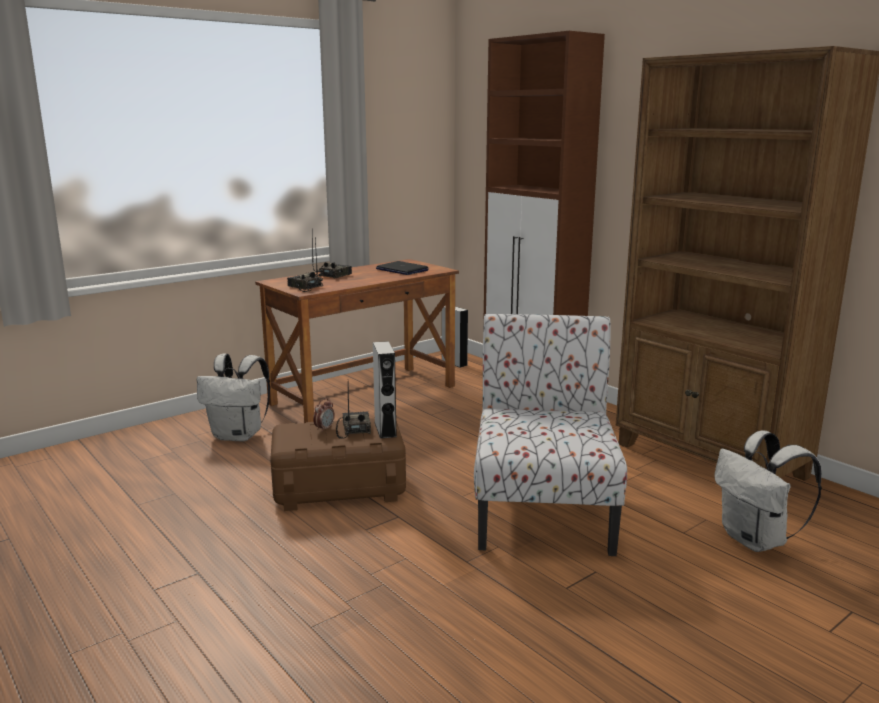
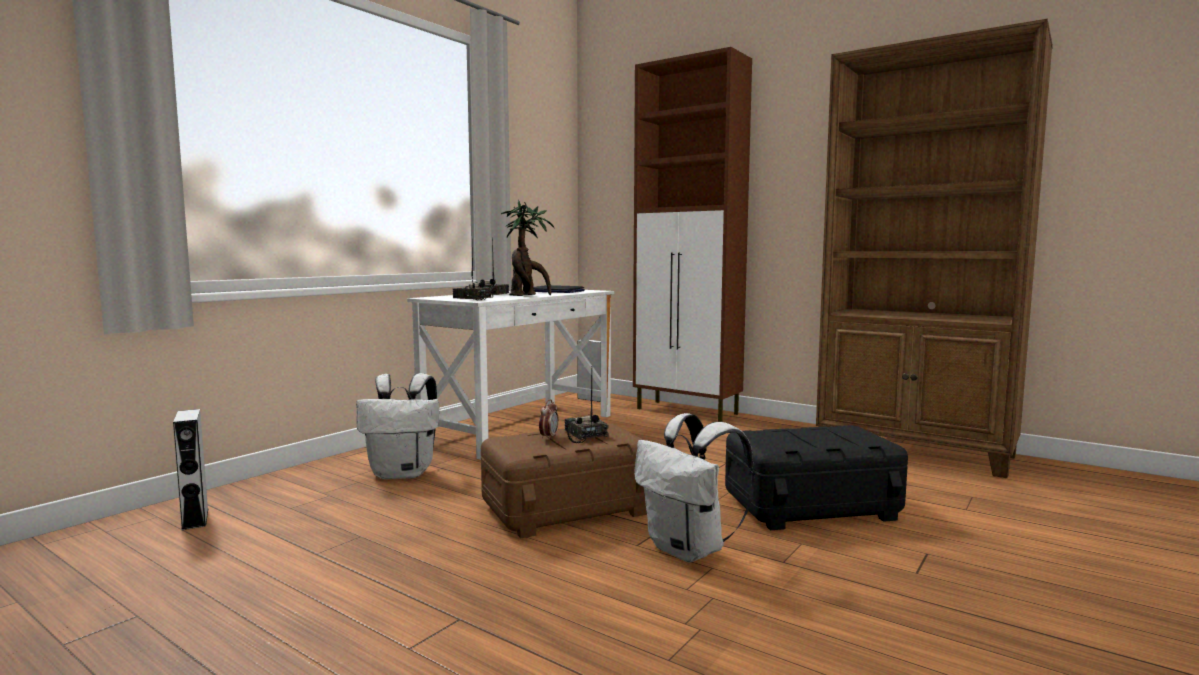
camera: 15 degrees left, 10 degrees down
brown desk [255,259,459,423] -> white desk [407,290,614,460]
grey speaker [373,341,397,439] -> grey speaker moved to [173,409,208,530]
chair [474,314,627,556] -> black storage box [725,425,908,530]
white backpack [714,430,822,552] -> white backpack moved to [634,413,755,563]
none -> potted plant [501,200,554,296]

